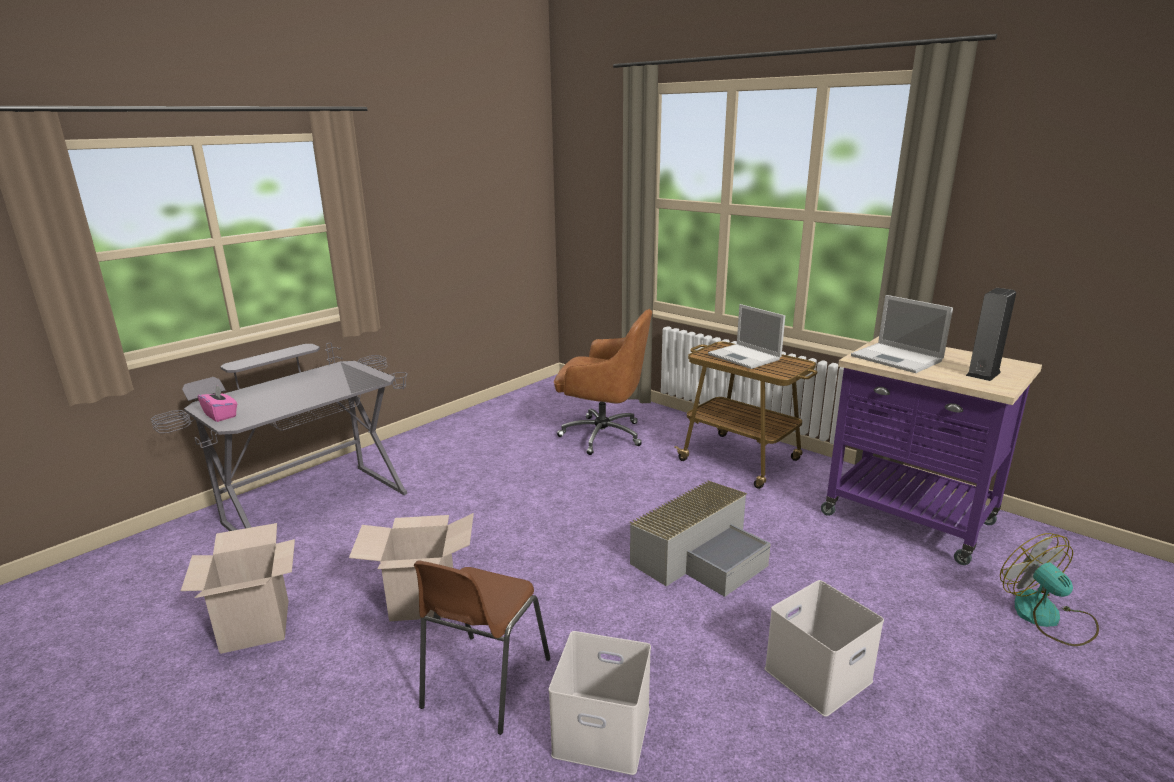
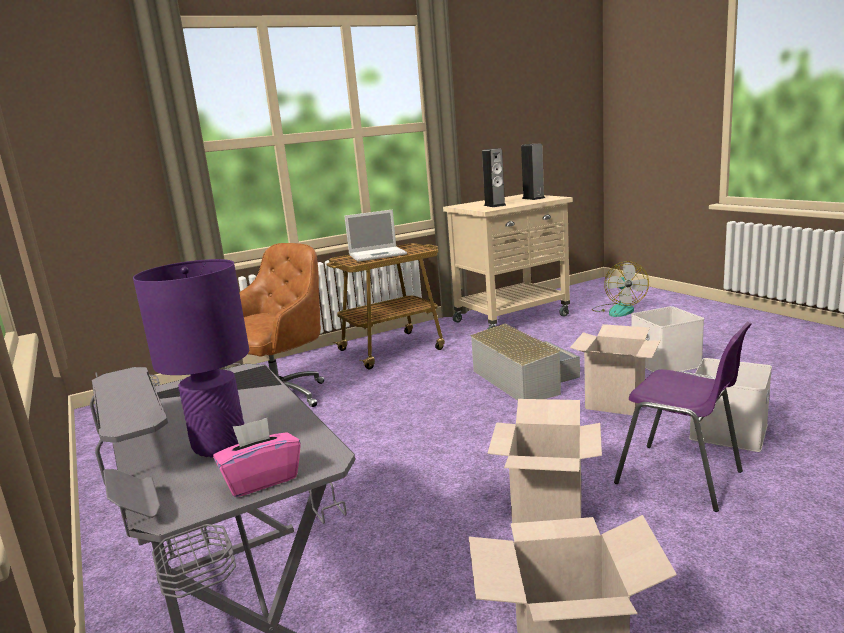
camera: 70 degrees left, 5 degrees down
brown chair [414,560,551,735] -> purple chair [614,322,752,512]
purple cart [821,336,1042,565] -> beige cart [443,194,573,329]
laptop [851,295,953,373] -> speaker [482,149,506,207]
fan [1000,533,1099,646] -> fan turned 90 degrees counterclockwise [592,261,649,317]
none -> purple table lamp [133,259,249,457]
none -> cardboard box [570,324,661,415]

